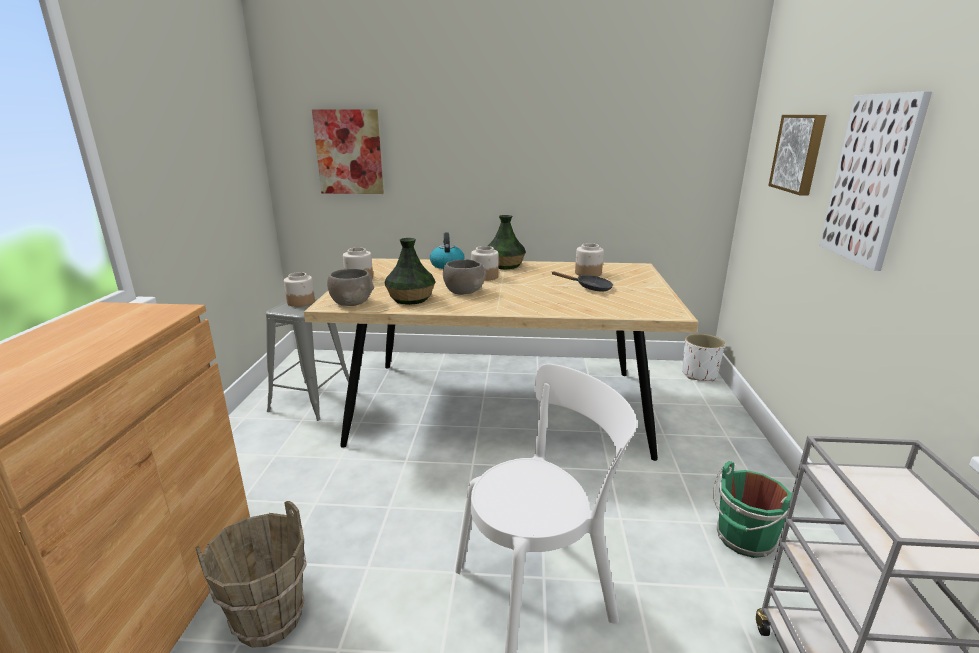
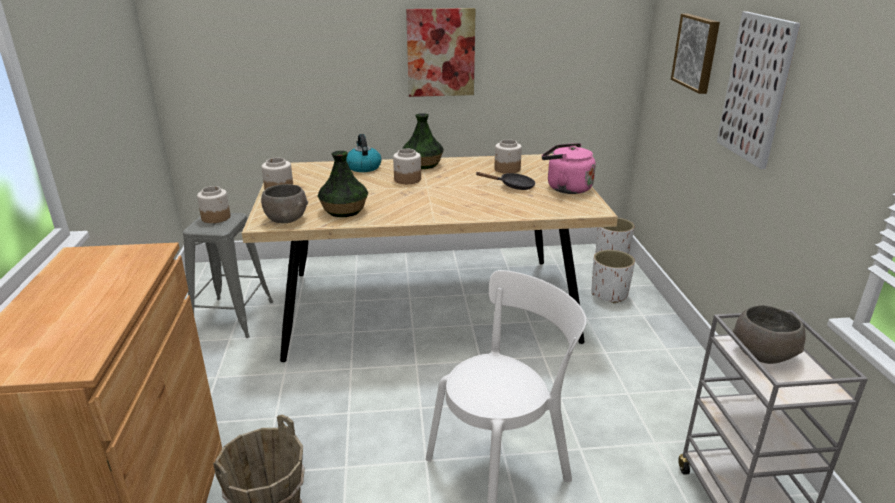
camera: 10 degrees left, 5 degrees up
picture [312,109,384,194] -> picture moved to [406,8,476,97]
grey bowl [443,259,487,295] -> grey bowl moved to [733,305,806,364]
green bucket [713,461,792,558] -> none
none -> pink kettle [542,143,596,194]
none -> white planter [592,250,635,303]

